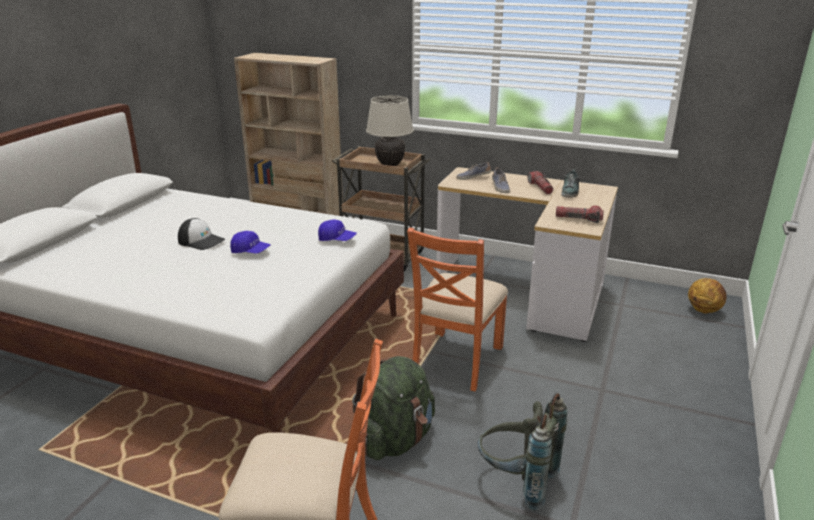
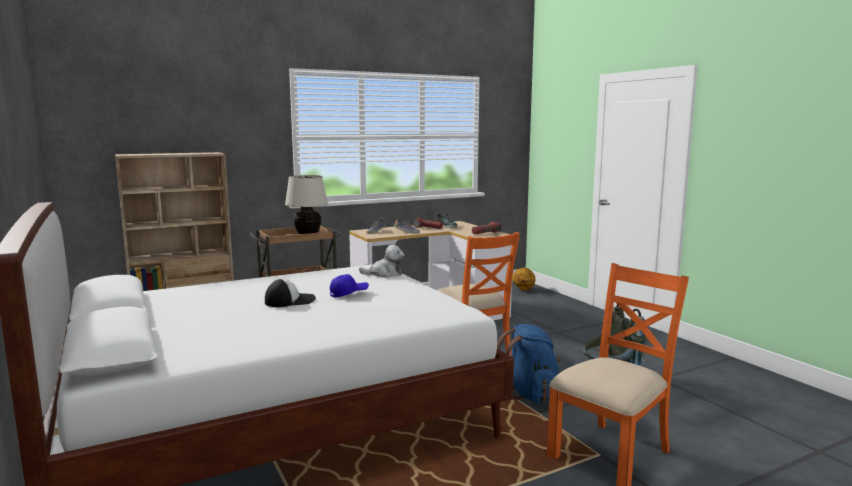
camera: 50 degrees left, 15 degrees down
blue cap [318,220,357,241] -> plush toy [359,244,404,278]
green backpack [352,356,435,460] -> blue backpack [497,324,561,403]

